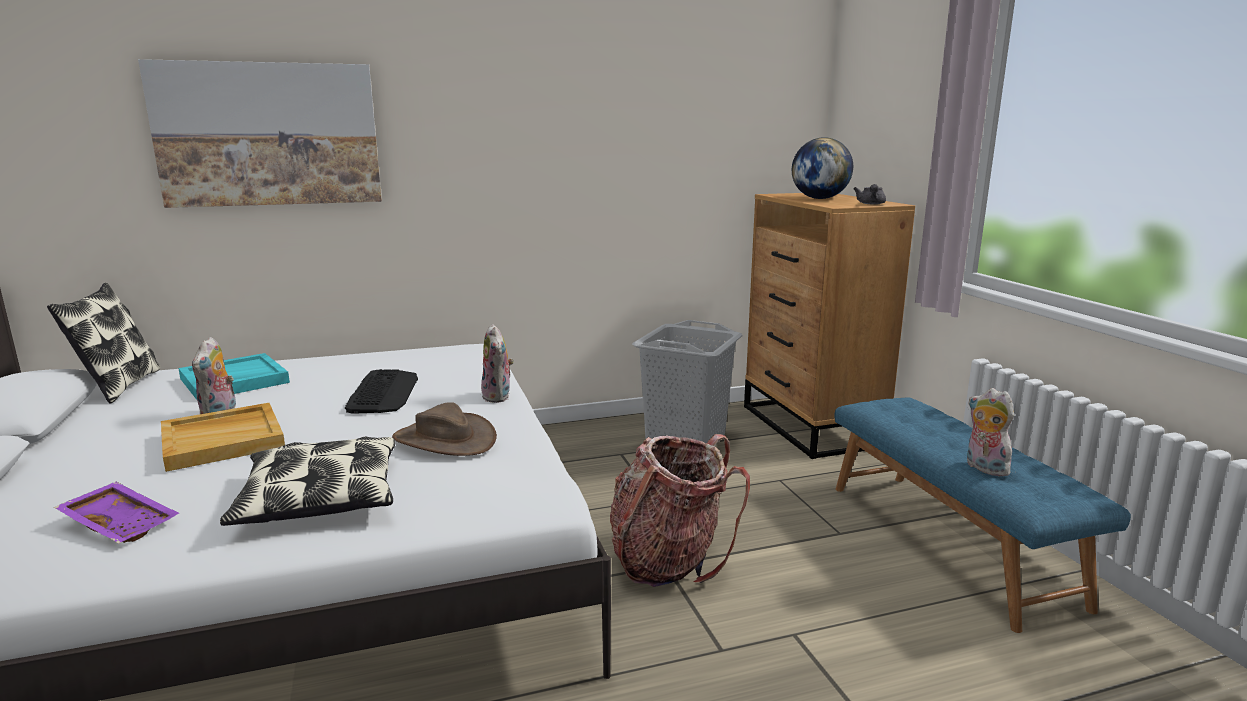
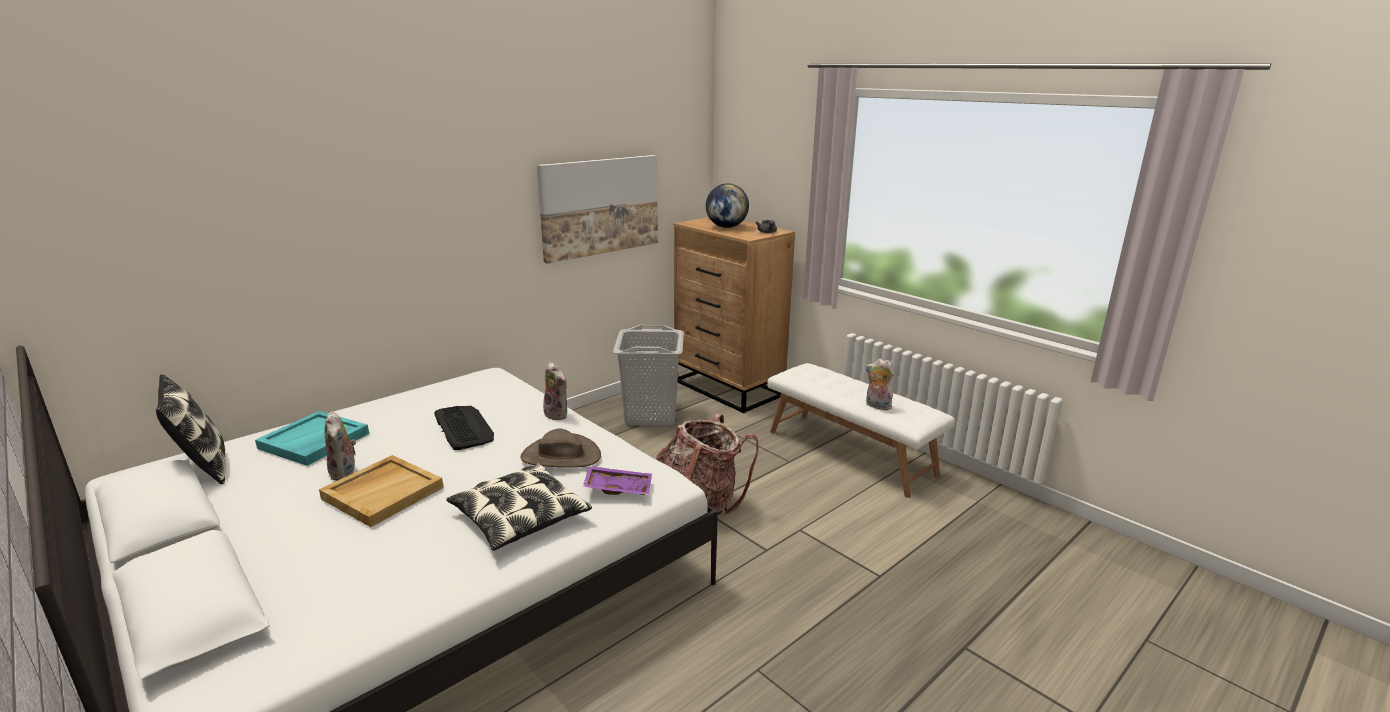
camera: 25 degrees left, 5 degrees up
purple tray [54,482,179,543] -> purple tray moved to [583,466,652,495]
picture [138,59,382,208] -> picture moved to [537,155,658,264]
blue bench [834,397,1131,633] -> white bench [768,363,955,498]

